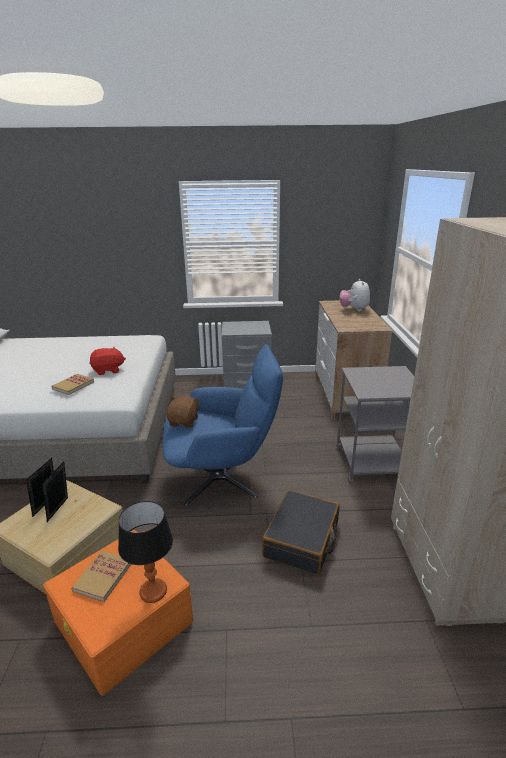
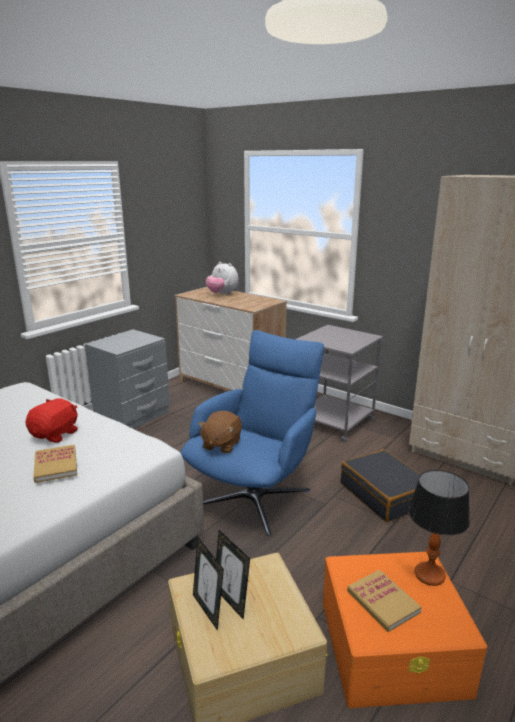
camera: 50 degrees left, 5 degrees down
brown plush toy [167,395,200,428] -> brown plush toy turned 120 degrees counterclockwise [198,411,242,453]

